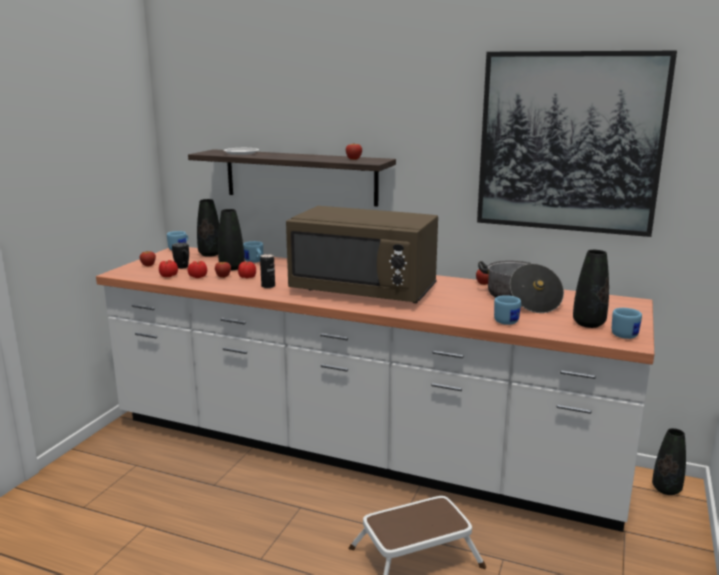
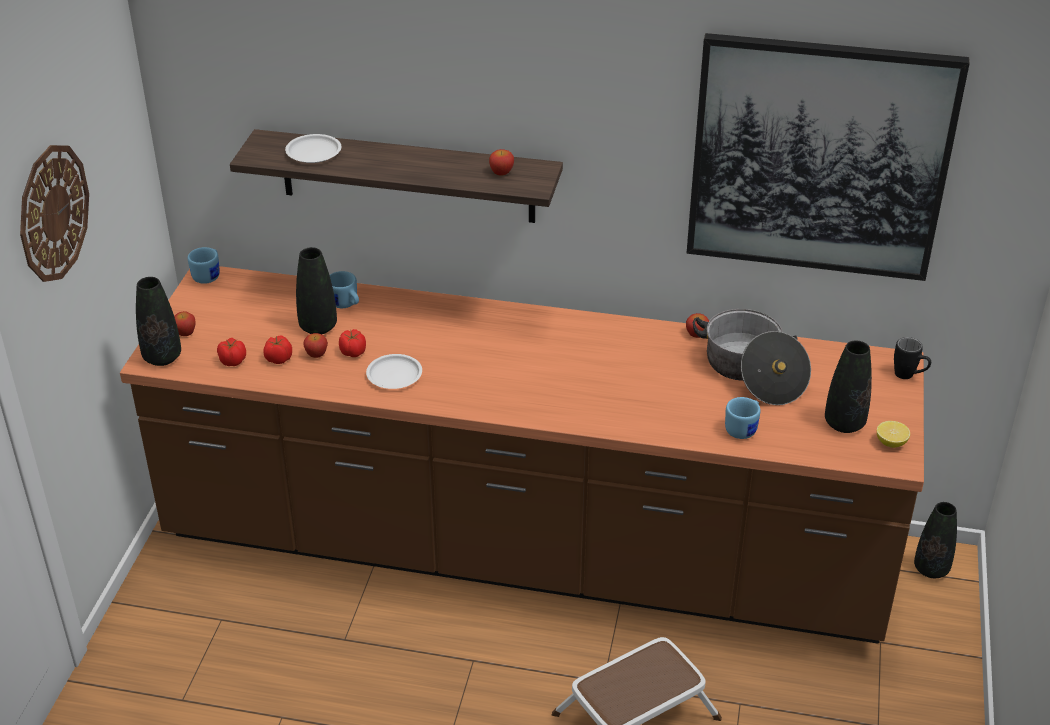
camera: 10 degrees left, 20 degrees up
white counter [96,247,654,532] -> brown counter [120,266,924,644]
black mug [172,243,189,269] -> black mug moved to [894,337,931,379]
black vase [197,199,219,257] -> black vase moved to [136,277,181,366]
can [260,254,275,288] -> white plate [366,354,422,389]
brown microwave [286,206,438,303] -> none
blue mug [612,308,642,339] -> lemon [877,421,910,448]
none -> wall clock [20,145,89,282]

